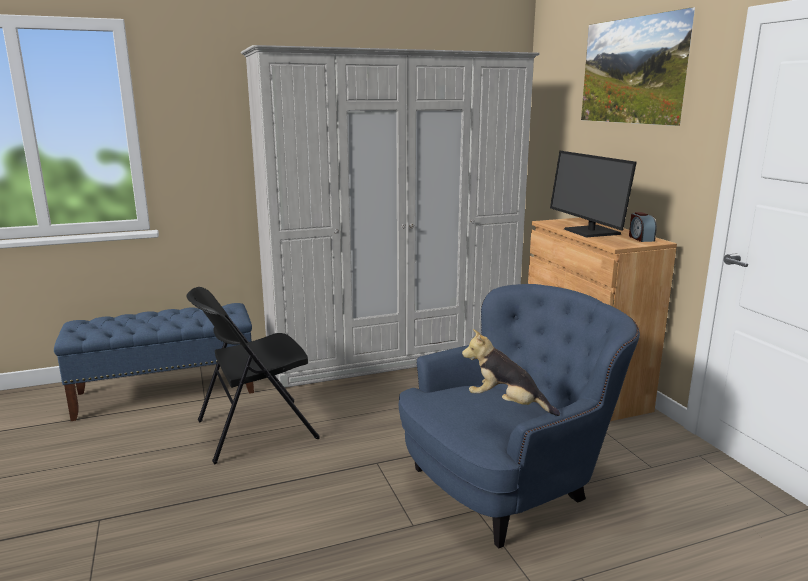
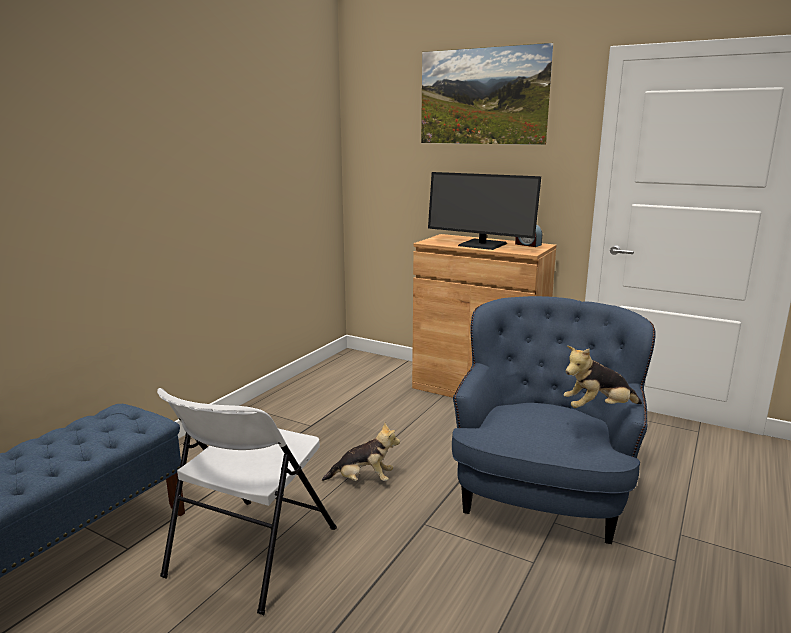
camera: 40 degrees left, 0 degrees up
black chair [187,287,319,464] -> white chair [157,388,337,615]
white wardrobe [241,45,540,388] -> none
none -> plush toy [322,422,400,481]

